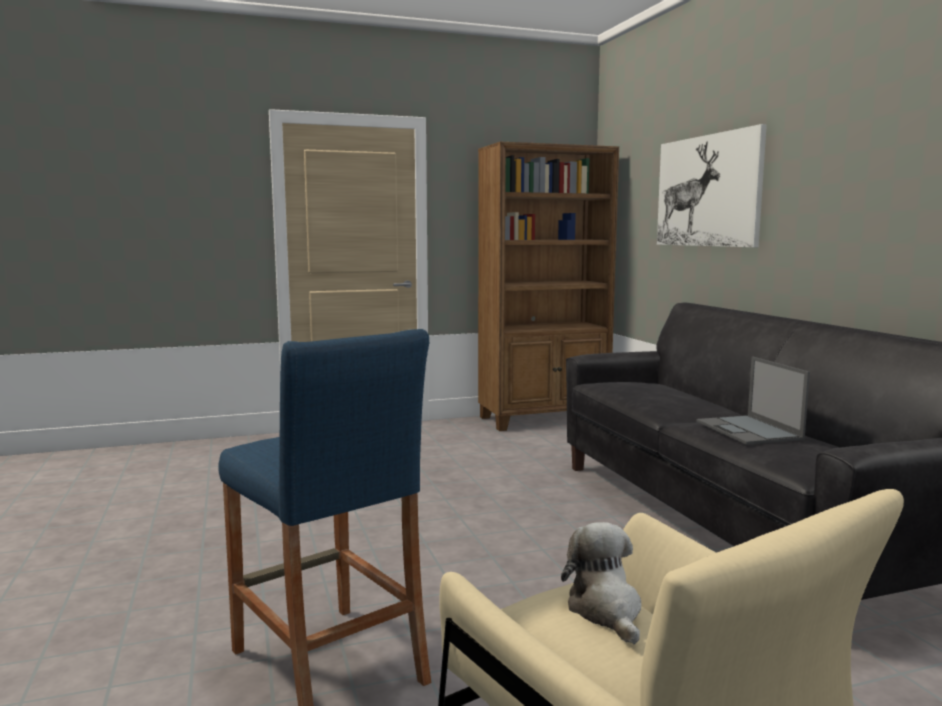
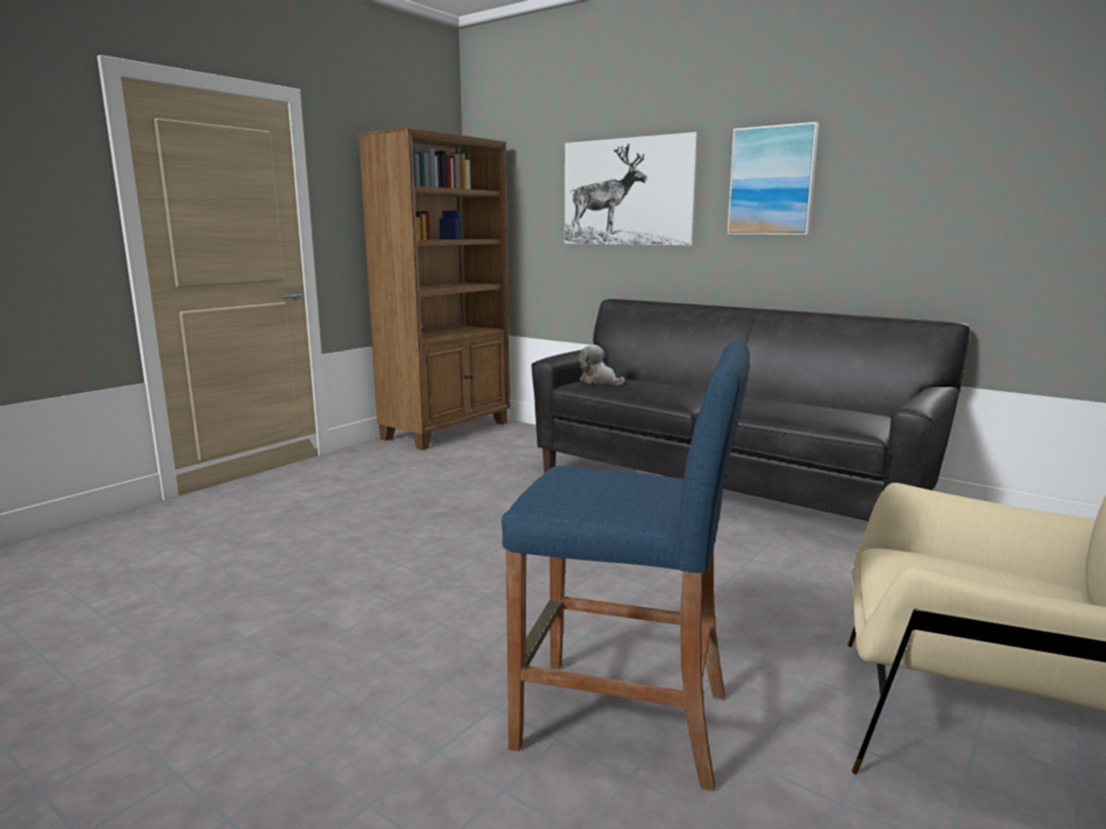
camera: 35 degrees left, 5 degrees up
plush toy [561,522,641,645] -> plush toy moved to [579,345,625,385]
laptop [696,357,810,445] -> none
none -> picture [727,122,819,235]

